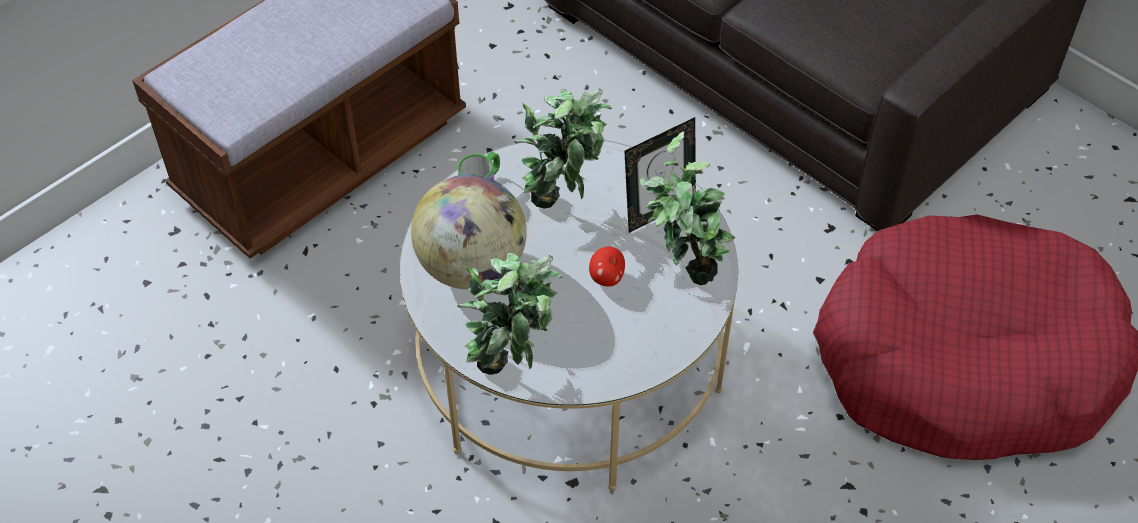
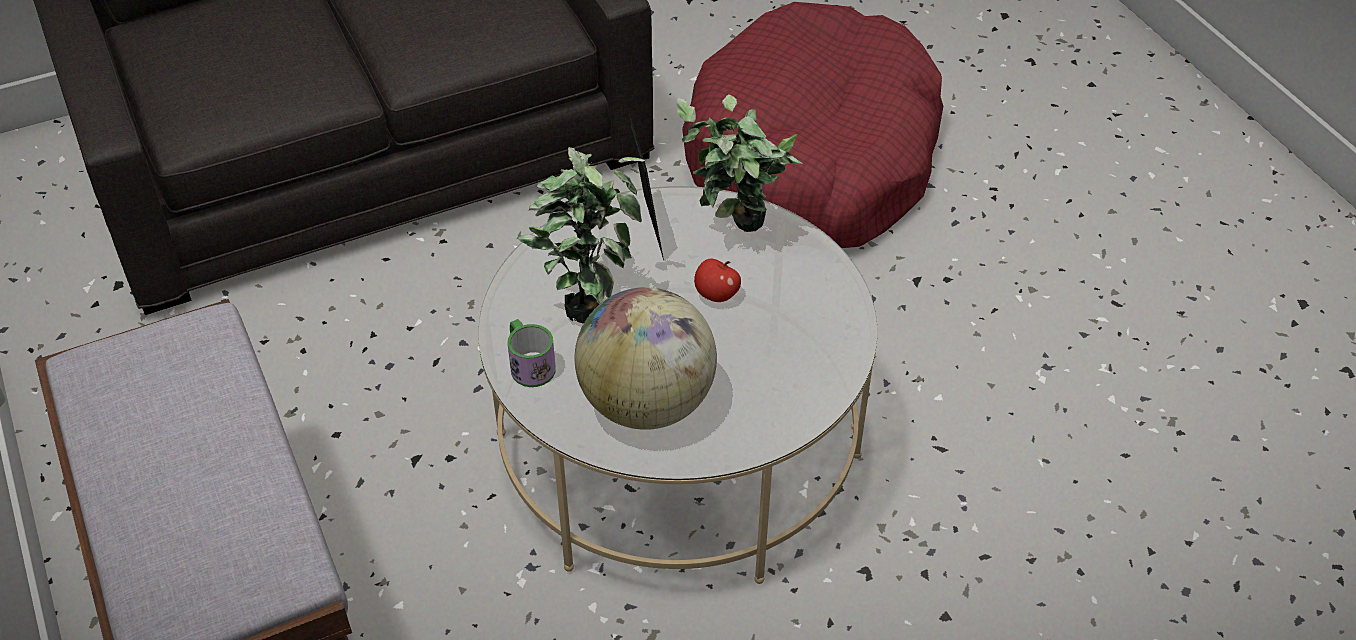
camera: 70 degrees left, 5 degrees down
potted plant [457,253,563,375] -> none

